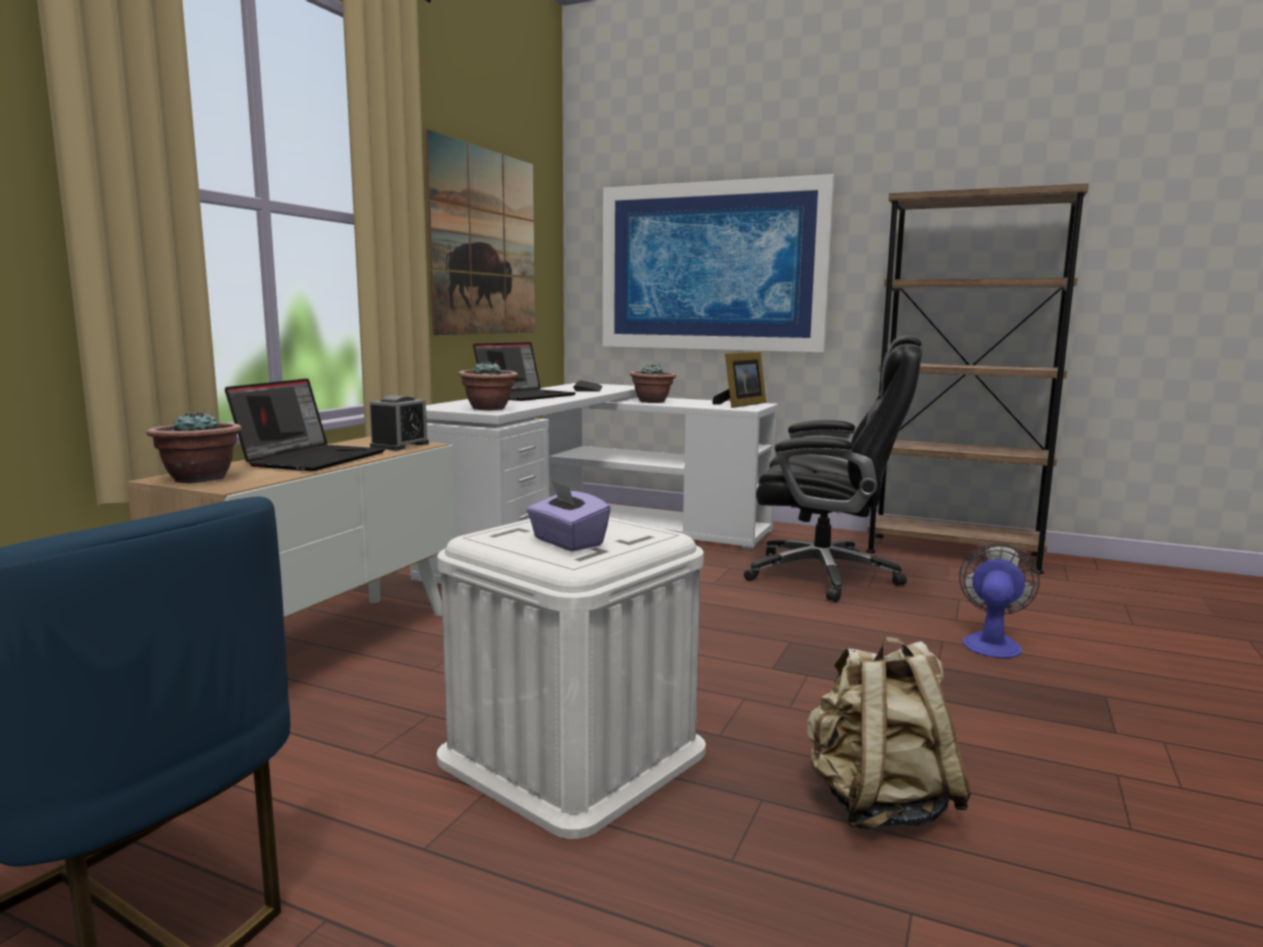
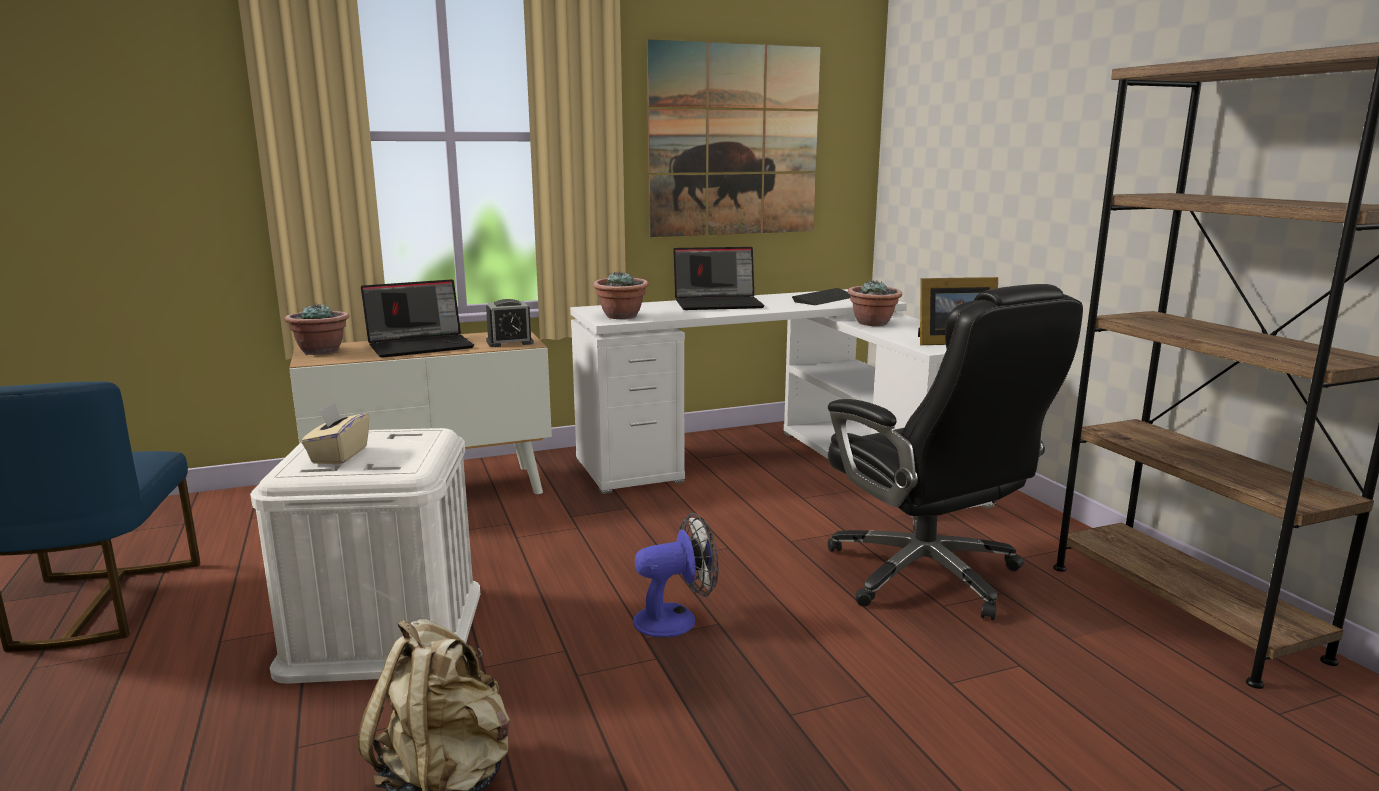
camera: 45 degrees right, 5 degrees up
purple tissue box [526,480,611,552] -> beige tissue box [301,402,369,464]
picture [603,174,835,353] -> none
fan [959,543,1040,658] -> fan moved to [633,513,719,637]

